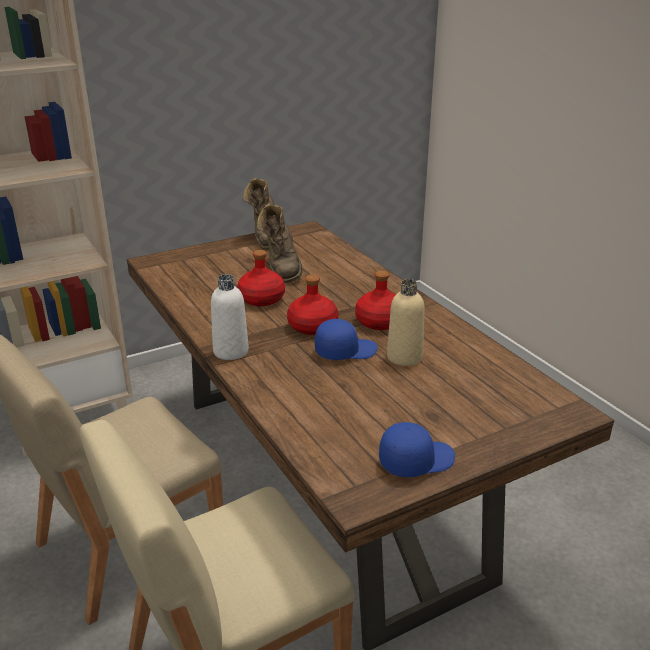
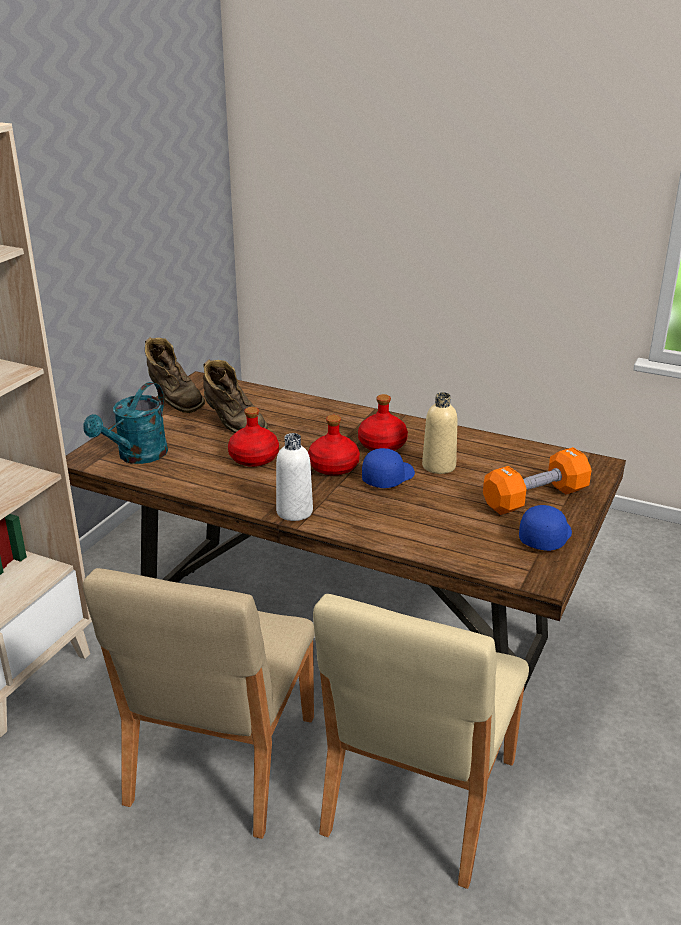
camera: 35 degrees left, 0 degrees up
none -> turquoise watering can [83,382,168,464]
none -> orange dumbbell [483,447,592,515]

